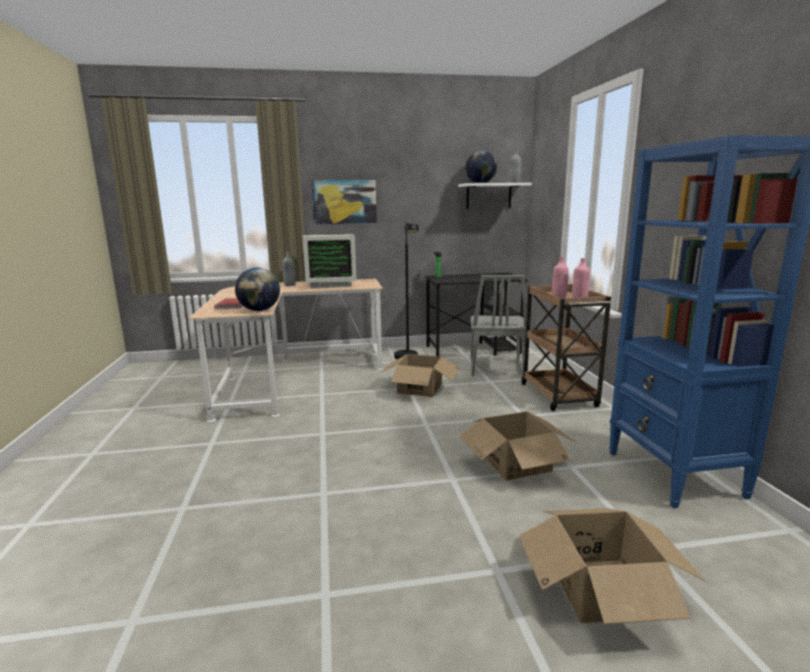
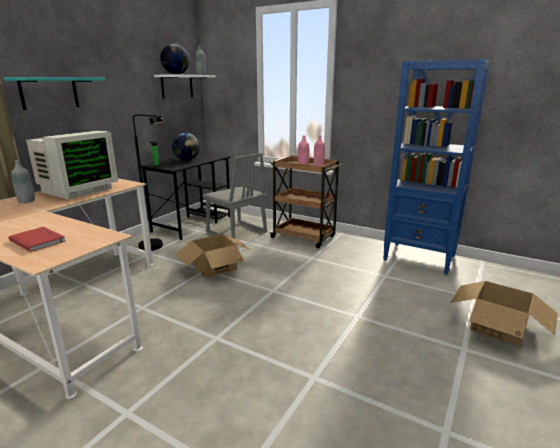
camera: 50 degrees left, 5 degrees up
globe [235,268,280,311] -> globe moved to [172,133,200,160]
picture [311,180,377,225] -> turquoise shelf [3,77,105,110]
cardboard box [460,411,577,481] -> none

